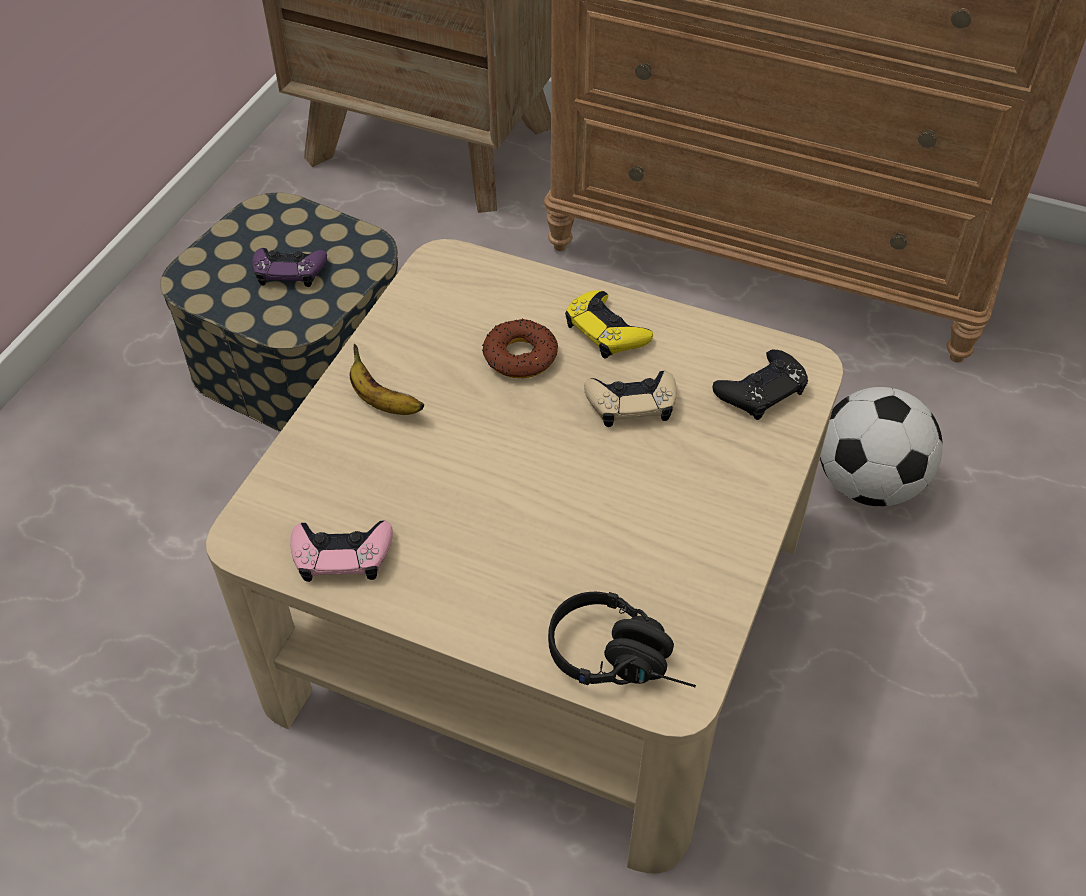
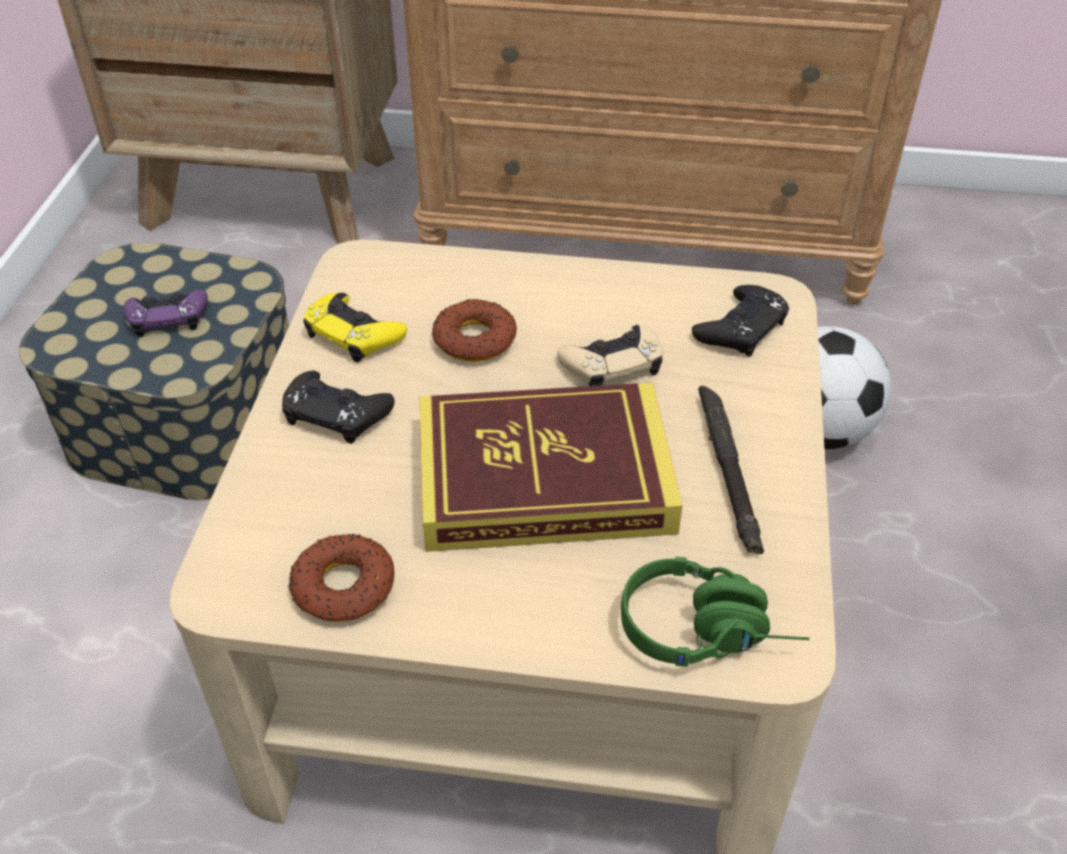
camera: 15 degrees left, 5 degrees down
pink game controller [290,520,393,582] -> donut [289,534,394,622]
banana [350,344,424,415] -> black game controller [282,371,395,444]
black headphones [548,592,696,687] -> green headphones [621,557,810,667]
yellow game controller [565,290,653,359] -> yellow game controller moved to [303,293,407,363]
none -> book [420,382,682,552]
none -> black flashlight [698,386,764,554]

